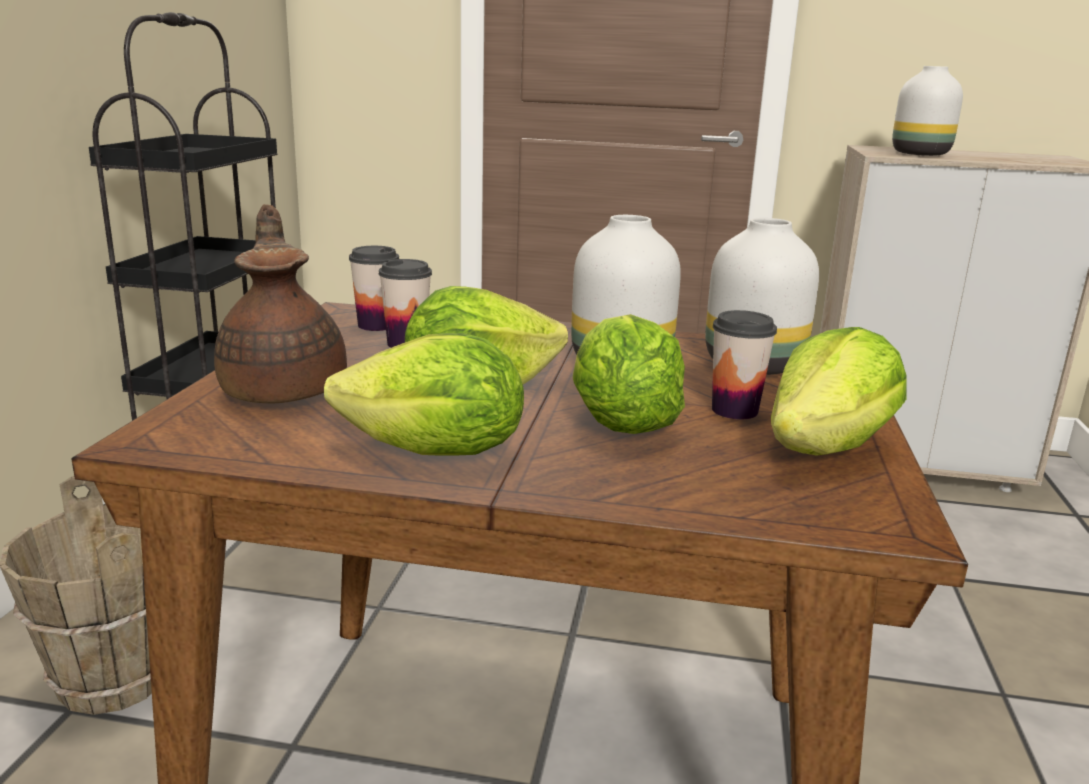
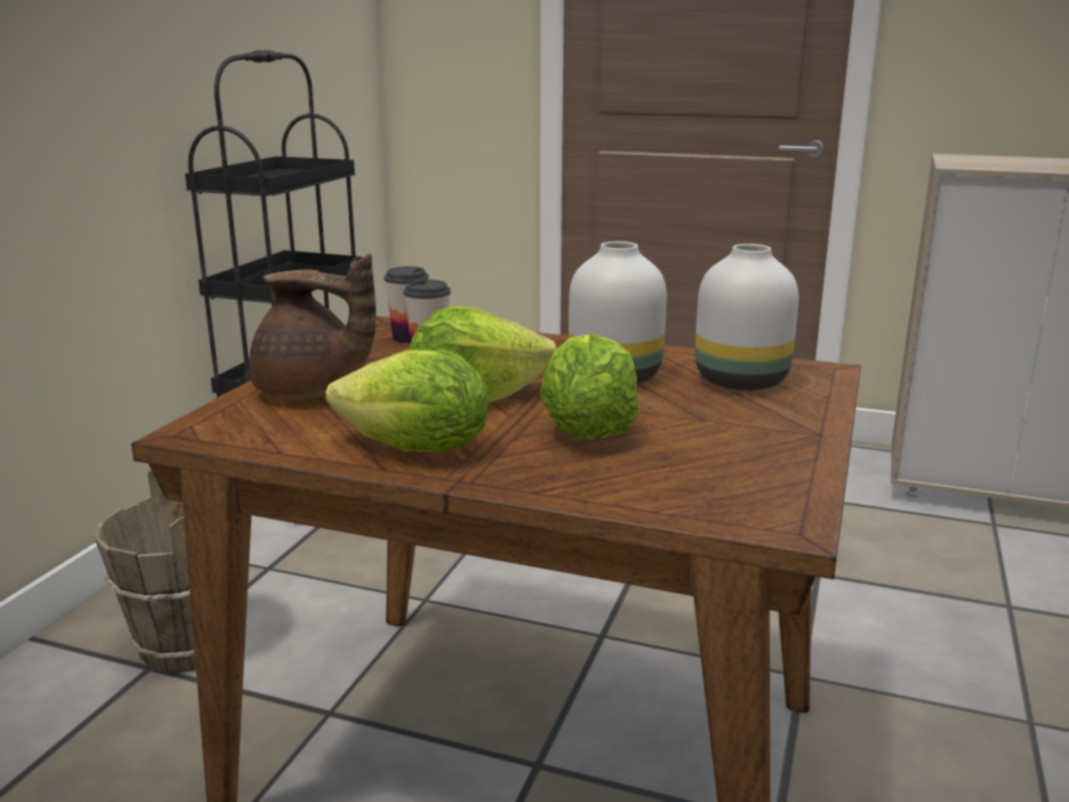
camera: 10 degrees right, 0 degrees up
brown teapot [214,204,347,404] -> brown teapot turned 120 degrees clockwise [249,253,376,399]
cup [712,310,777,419] -> none
lettuce [771,327,907,455] -> none
white vase [892,66,963,156] -> none

